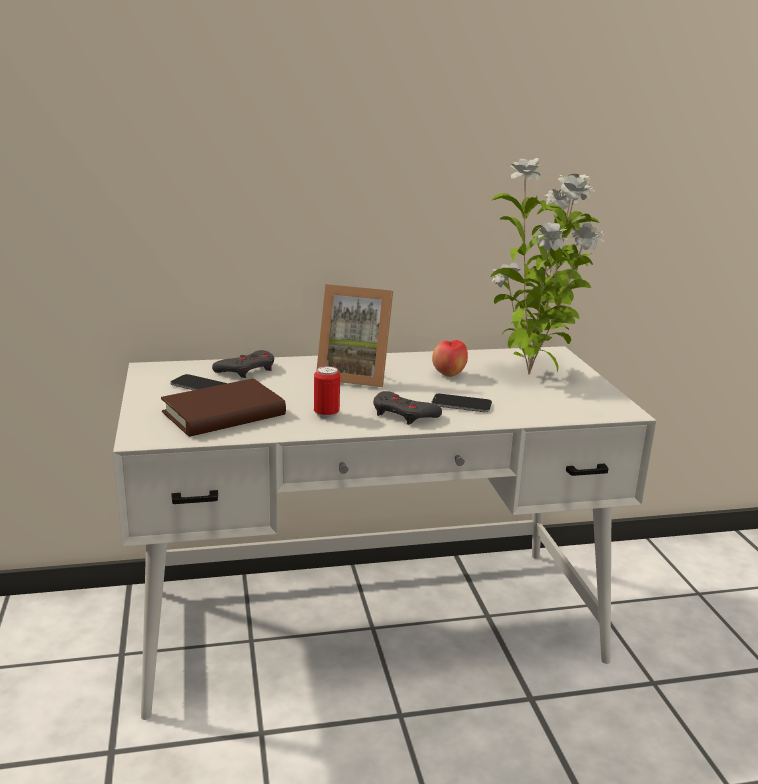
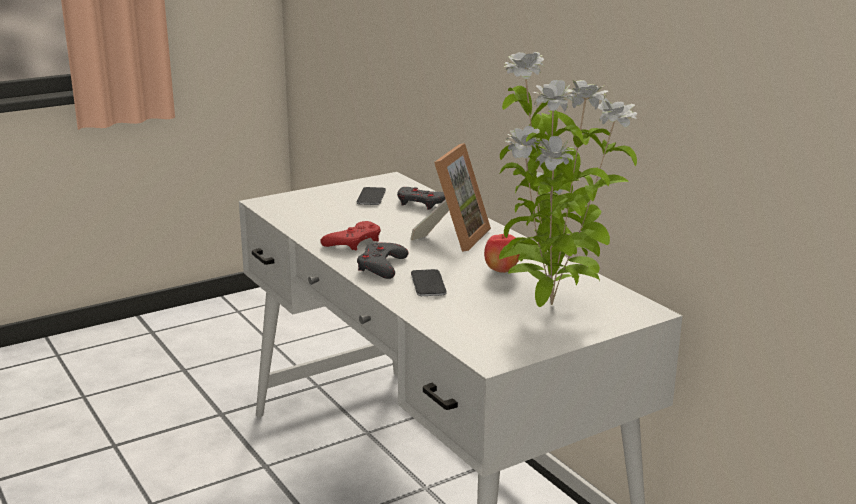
camera: 70 degrees right, 0 degrees up
brown book [161,378,286,437] -> none
can [314,366,340,419] -> red game controller [320,221,381,250]
picture frame [317,284,393,387] -> picture frame turned 150 degrees counterclockwise [410,143,491,252]

